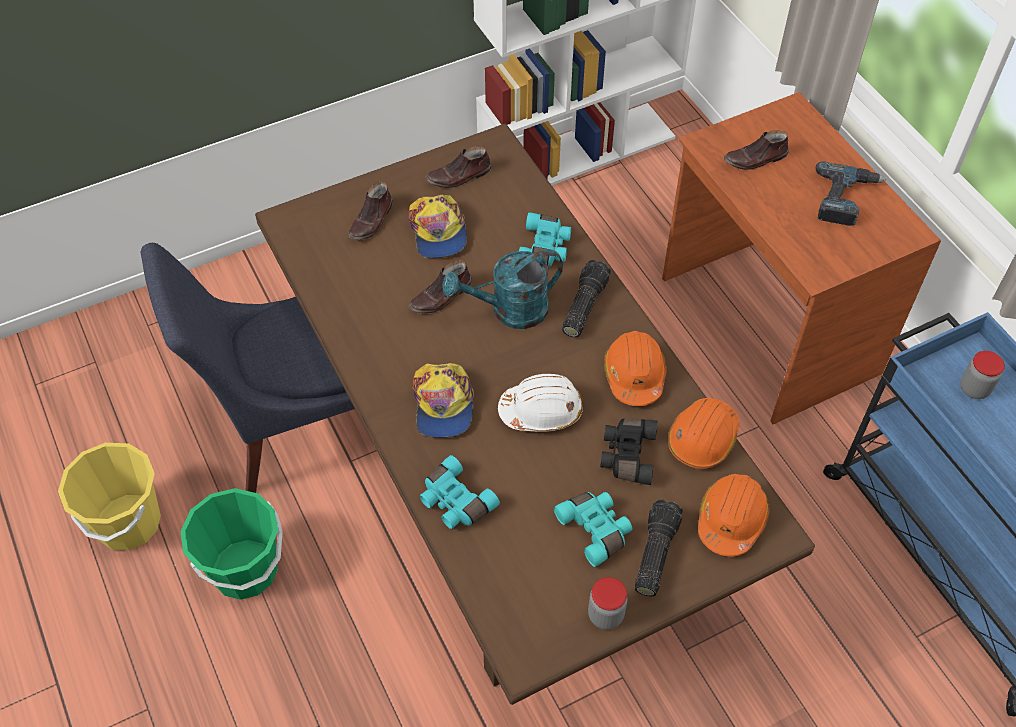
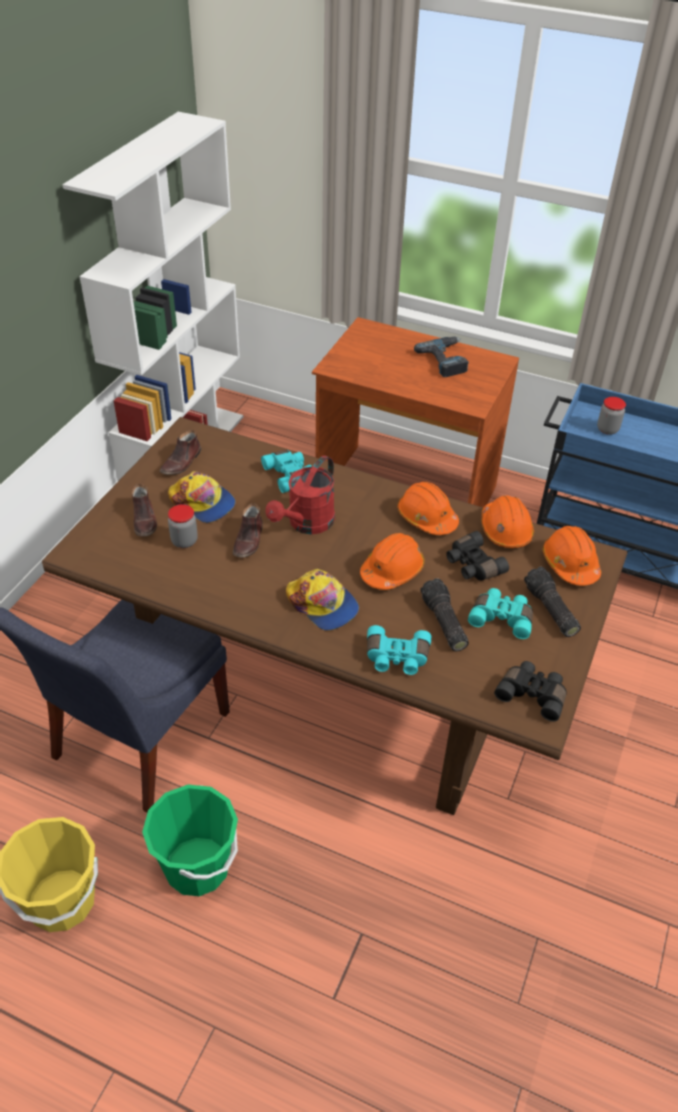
camera: 40 degrees left, 10 degrees down
turquoise watering can [442,250,563,329] -> red watering can [266,456,335,534]
white hard hat [498,374,583,432] -> orange hard hat [360,533,425,590]
flashlight [562,260,611,338] -> flashlight moved to [420,579,469,651]
jar [588,577,627,630] -> jar moved to [168,504,198,548]
brown shoe [723,130,789,170] -> none
none -> black binoculars [494,661,567,722]

